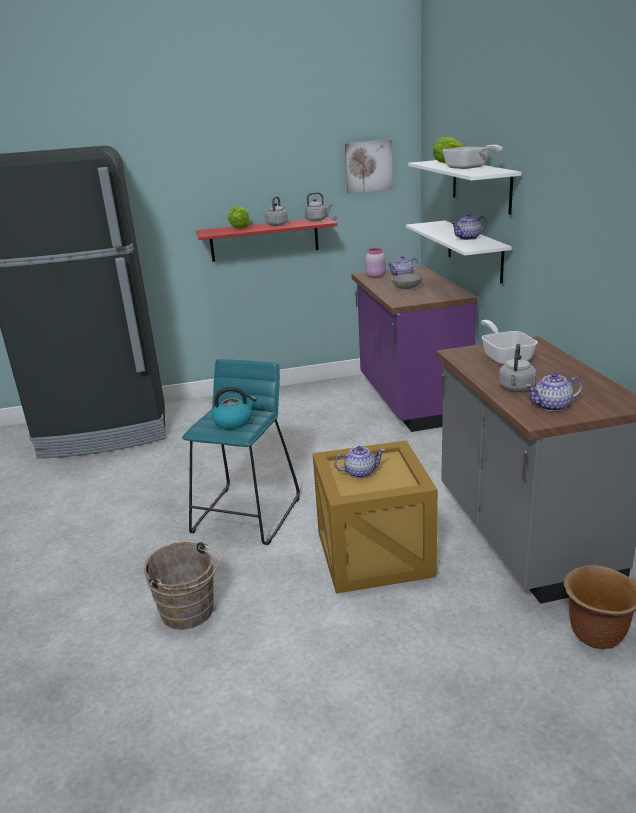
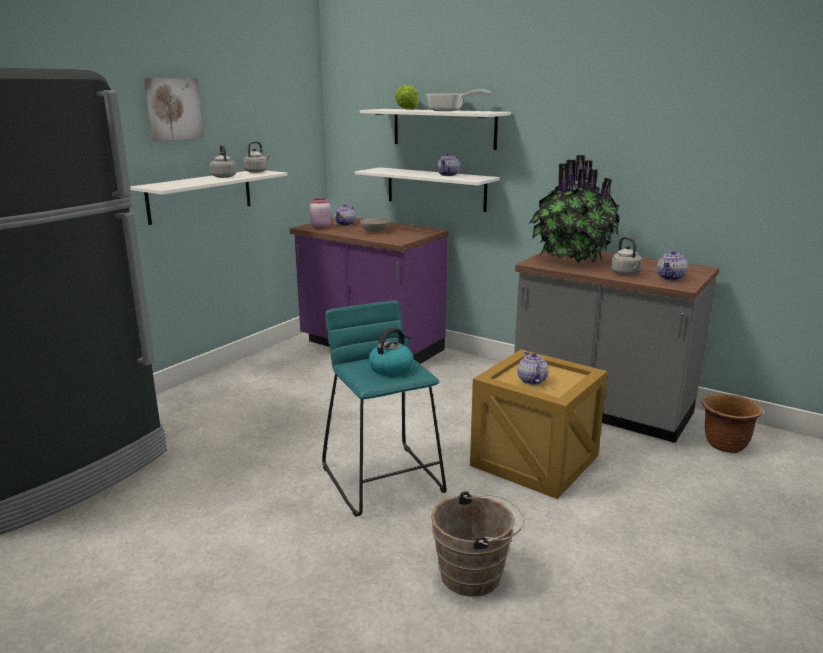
camera: 45 degrees left, 5 degrees down
red shelf [196,217,337,262] -> white shelf [130,170,287,225]
lettuce [228,206,250,229] -> none
teapot [334,446,385,479] -> teapot turned 45 degrees counterclockwise [518,351,549,385]
picture [345,140,393,194] -> picture moved to [144,78,203,141]
frying pan [480,320,538,365] -> potted plant [529,155,619,263]

